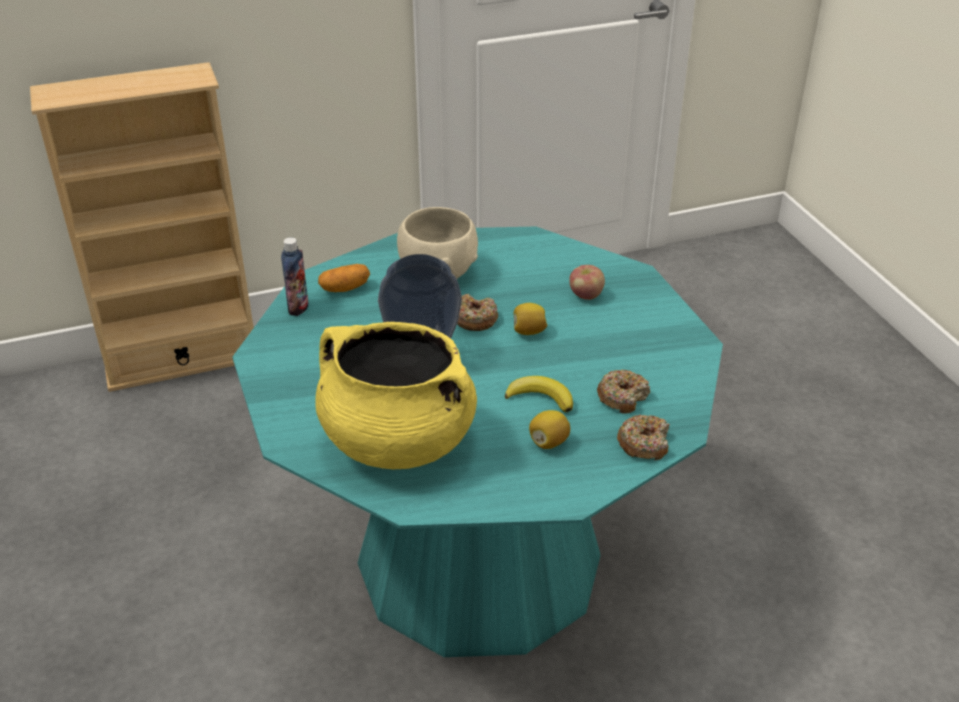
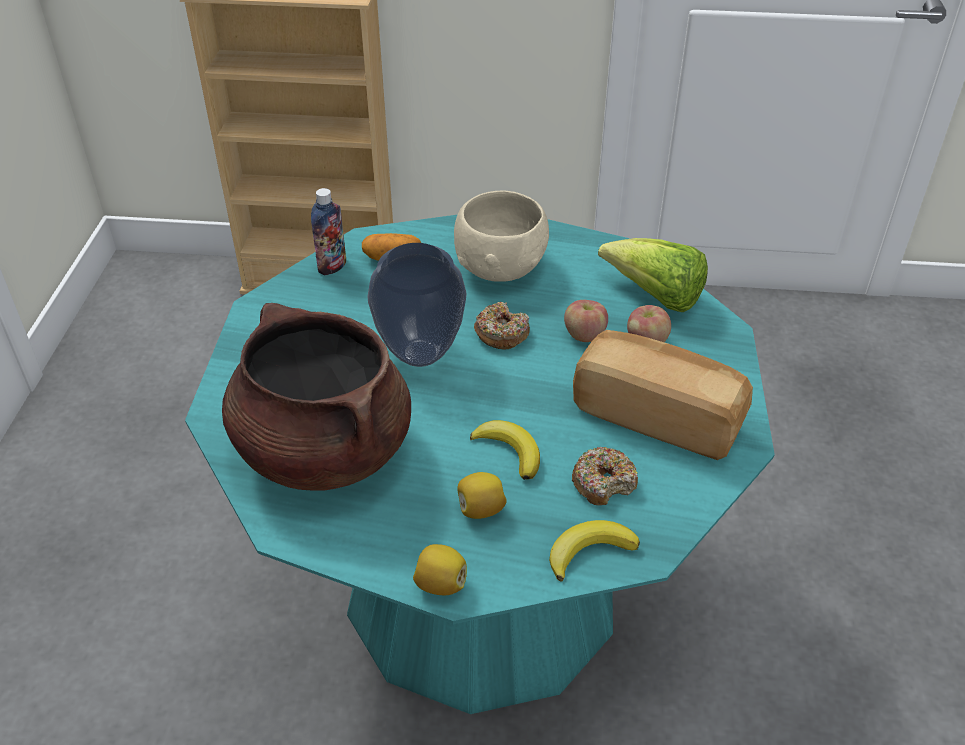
camera: 25 degrees right, 5 degrees up
yellow cooking pot [315,322,477,469] -> brown cooking pot [222,303,411,491]
lemon [514,303,548,335] -> lemon moved to [413,544,467,595]
donut [617,415,670,460] -> banana [549,520,640,582]
none -> apple [564,300,608,342]
none -> bread [573,330,753,460]
none -> lettuce [598,238,708,312]

